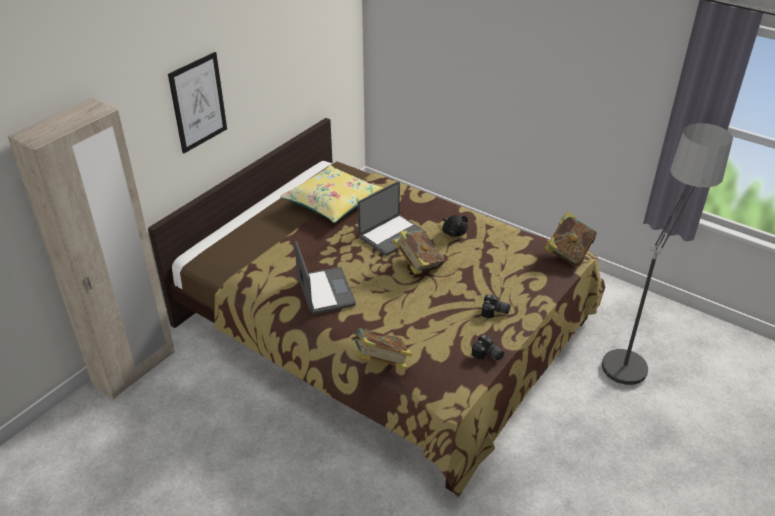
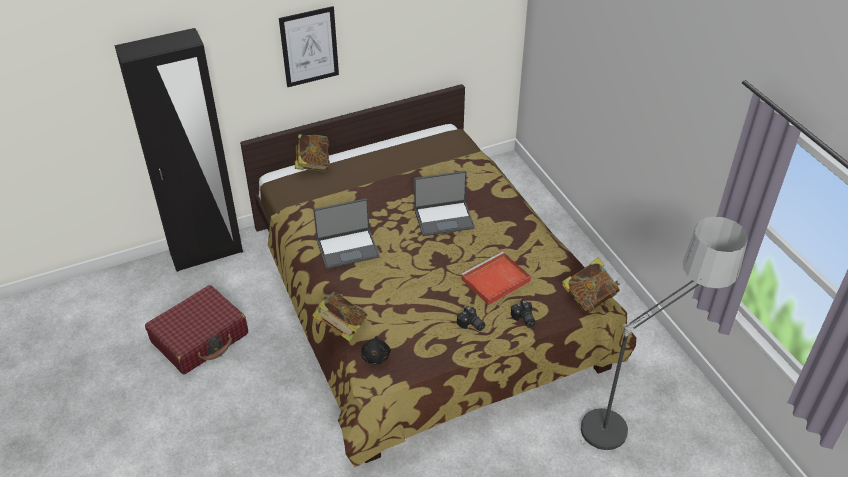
camera: 30 degrees right, 5 degrees up
beige wardrobe [8,98,174,400] -> black wardrobe [114,28,243,272]
yellow pillow [280,165,383,223] -> none
laptop [294,241,356,314] -> laptop turned 60 degrees clockwise [313,198,380,269]
book [392,230,445,275] -> book moved to [295,134,330,172]
black plush toy [442,215,468,237] -> black plush toy moved to [361,336,391,364]
camera [472,334,504,360] -> camera moved to [511,300,535,327]
none -> red suitcase [145,285,248,374]
none -> red tray [461,252,531,305]

